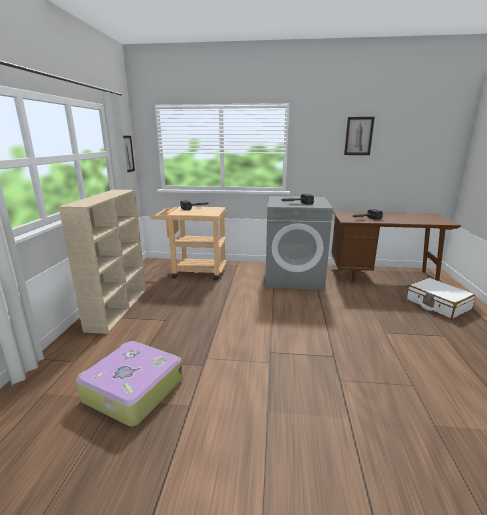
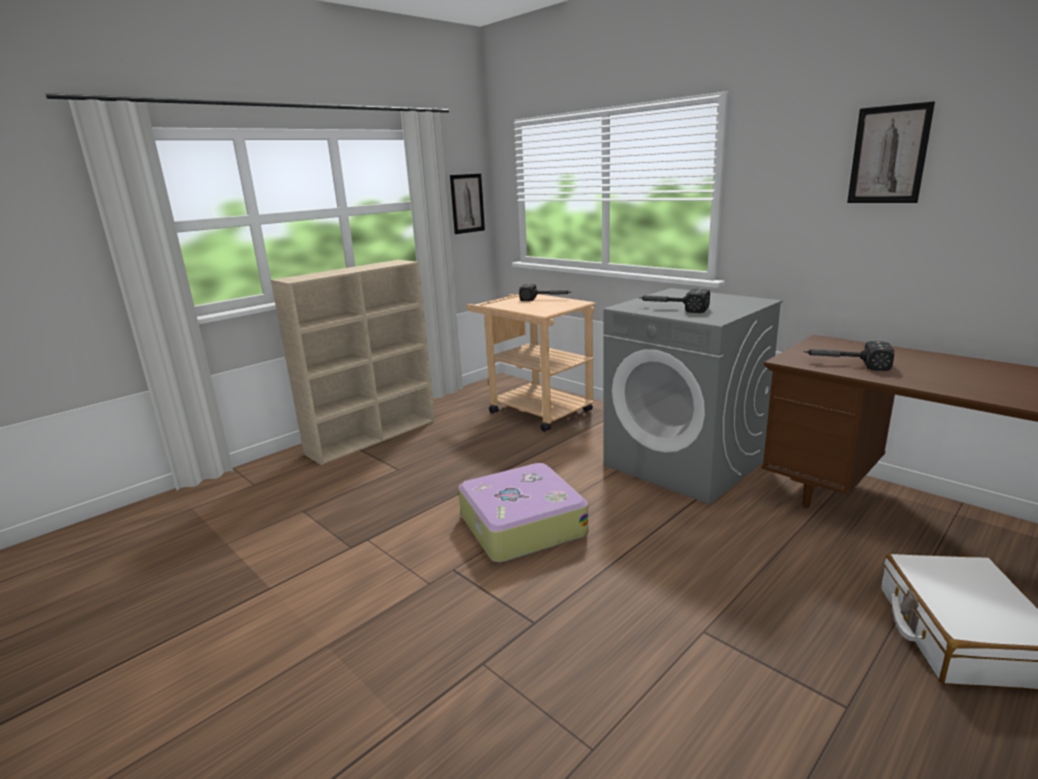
camera: 40 degrees right, 0 degrees up
suitcase [76,341,183,427] -> suitcase moved to [458,463,588,562]

